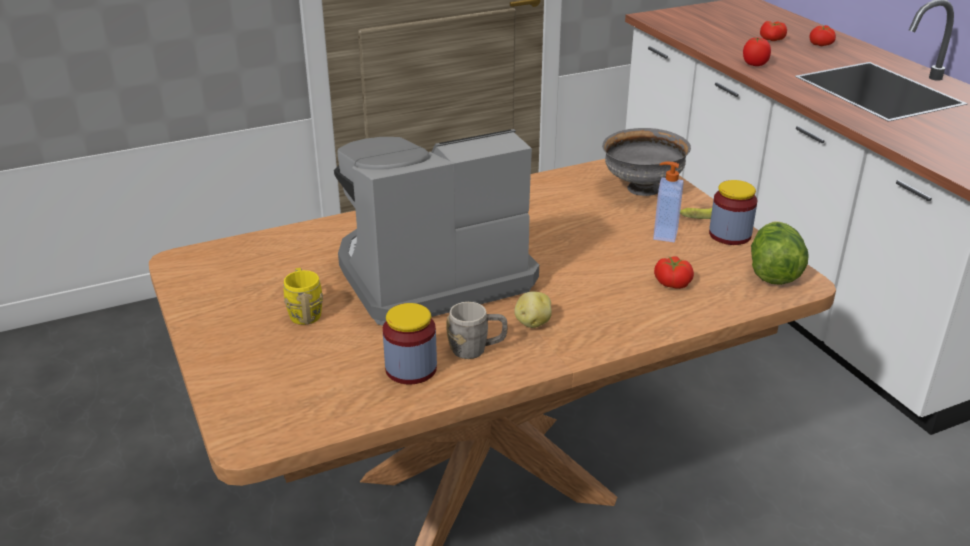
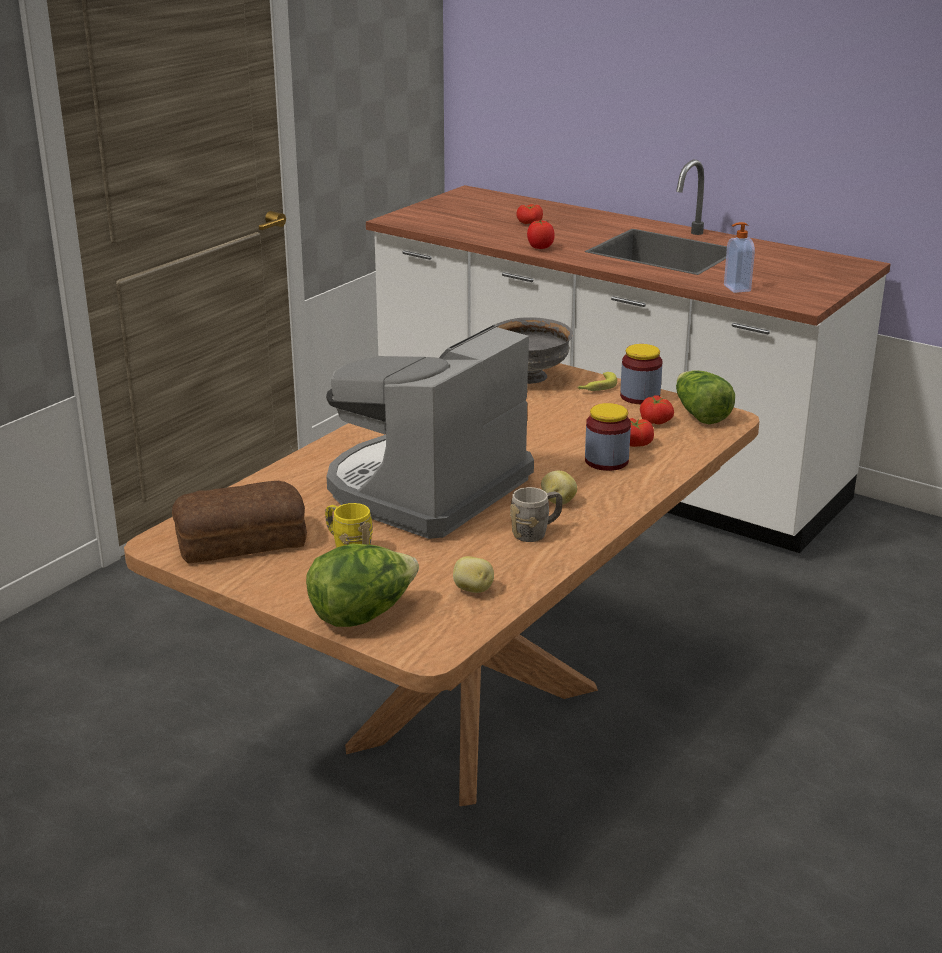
camera: 30 degrees left, 5 degrees down
jar [383,303,437,385] -> jar moved to [585,403,631,471]
soap dispenser [653,162,684,242] -> soap dispenser moved to [724,222,755,293]
tomato [809,25,836,46] -> tomato moved to [640,395,674,425]
none -> bread [172,481,307,563]
none -> lettuce [306,543,419,627]
none -> potato [453,556,494,593]

